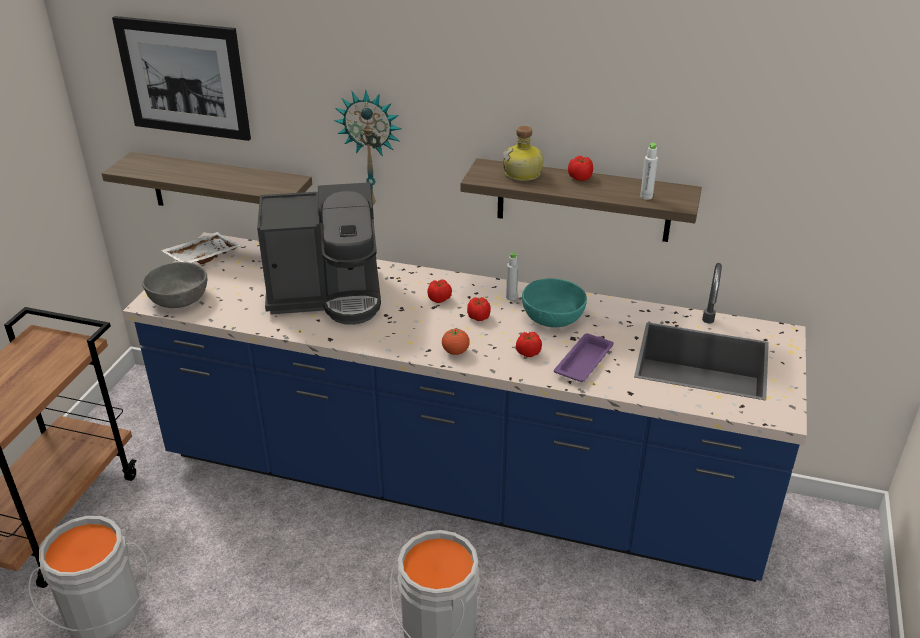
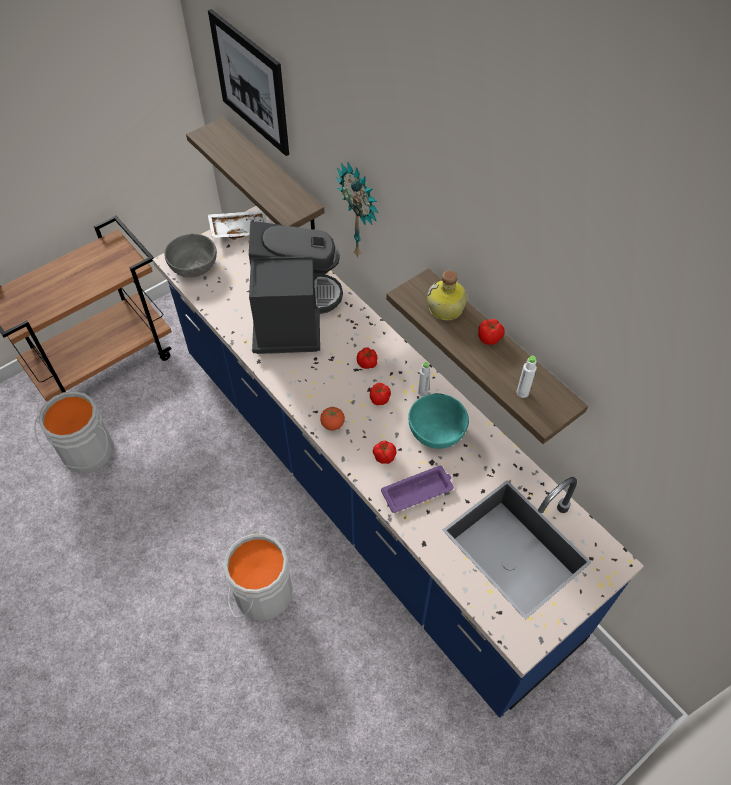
camera: 35 degrees right, 20 degrees up
coffee machine [257,182,381,325] -> coffee machine turned 120 degrees counterclockwise [249,221,343,354]

